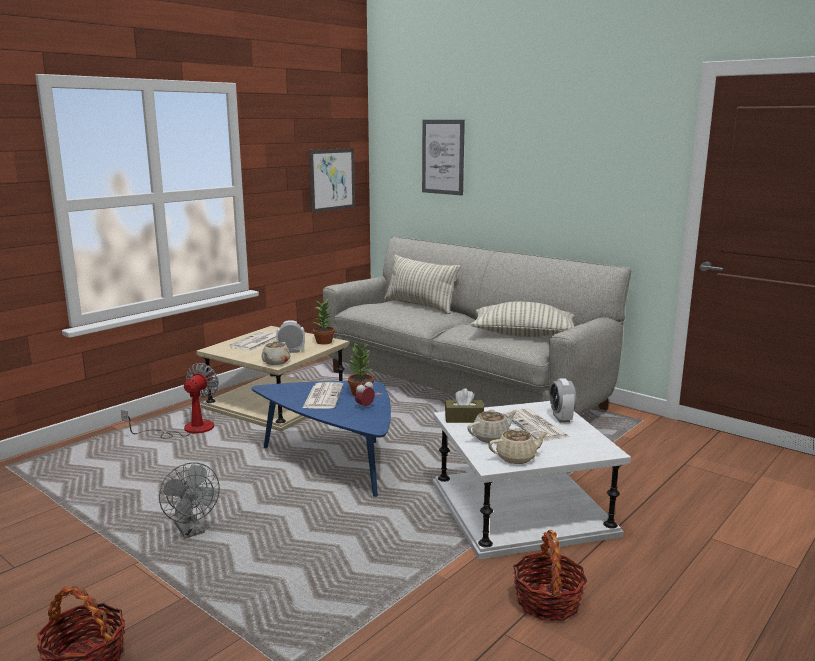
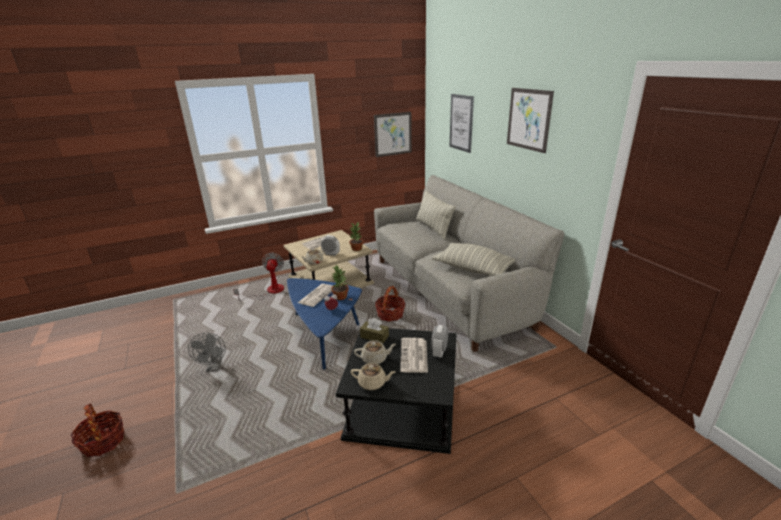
camera: 25 degrees right, 10 degrees up
fan [121,363,219,438] -> fan turned 45 degrees counterclockwise [233,253,284,301]
white side table [433,401,631,559] -> black side table [335,328,457,454]
basket [513,530,587,621] -> basket moved to [375,286,405,322]
none -> picture [507,88,554,153]

